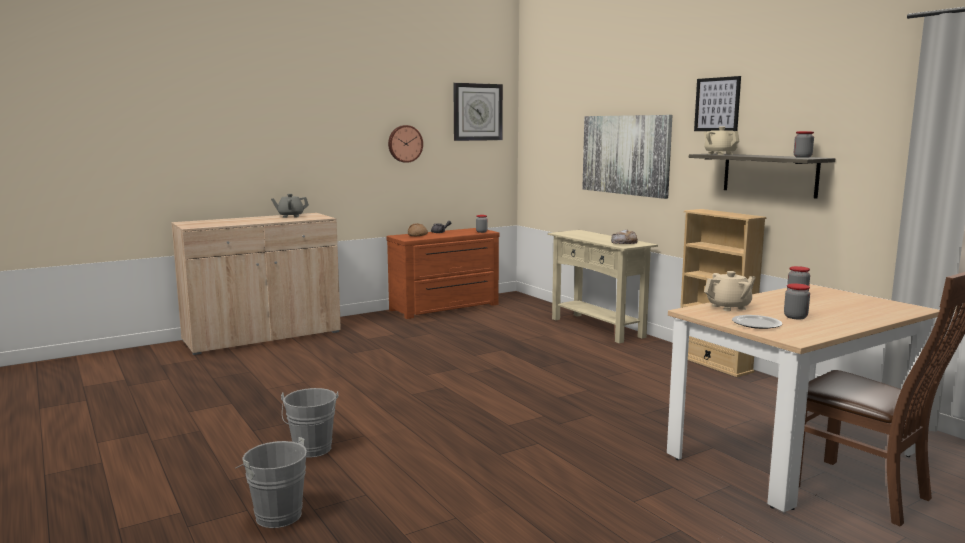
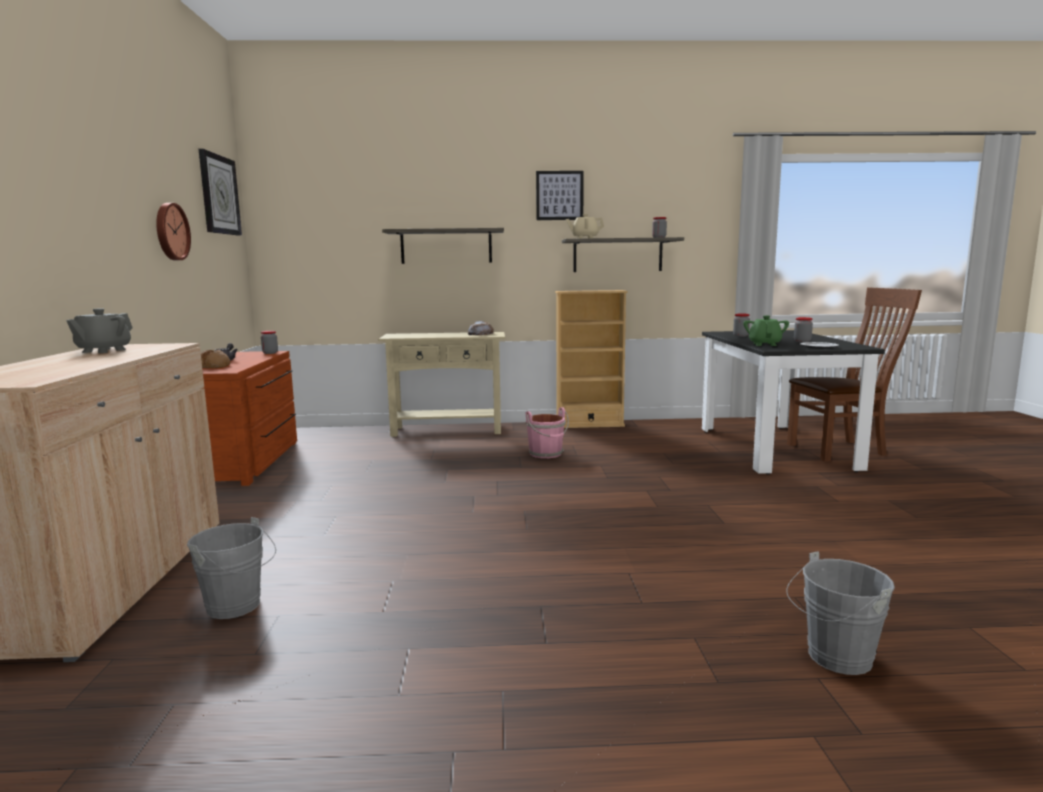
camera: 60 degrees left, 0 degrees up
grey bucket [281,388,338,458] -> grey bucket moved to [187,517,276,619]
picture [582,115,672,199] -> shelf [382,228,504,264]
beige dining table [667,284,940,512] -> black dining table [702,330,885,475]
beige teapot [704,271,756,311] -> green teapot [743,315,789,346]
none -> pink bucket [526,407,569,458]

